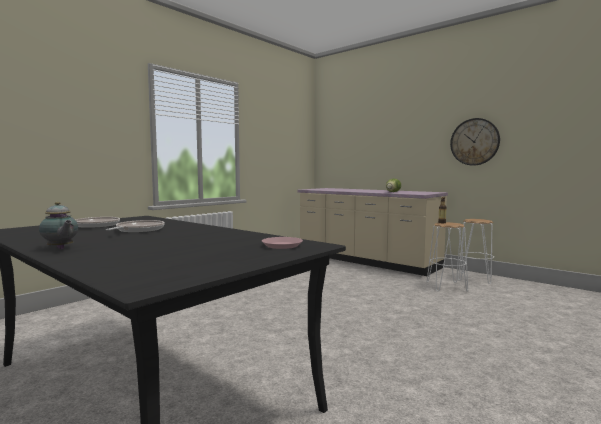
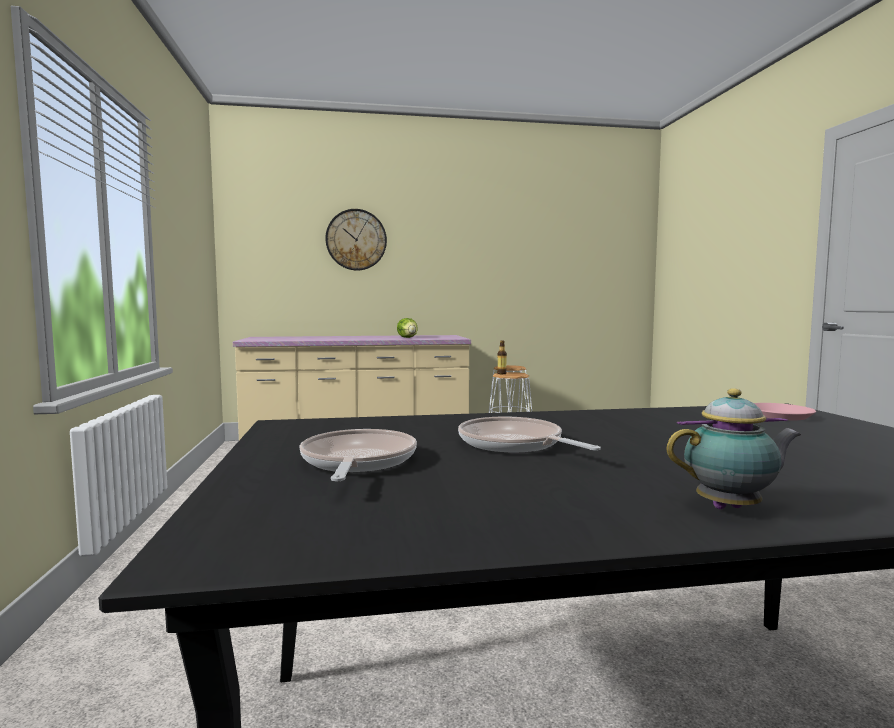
camera: 50 degrees left, 0 degrees up
wall clock [450,118,500,166] -> wall clock moved to [325,209,387,271]

